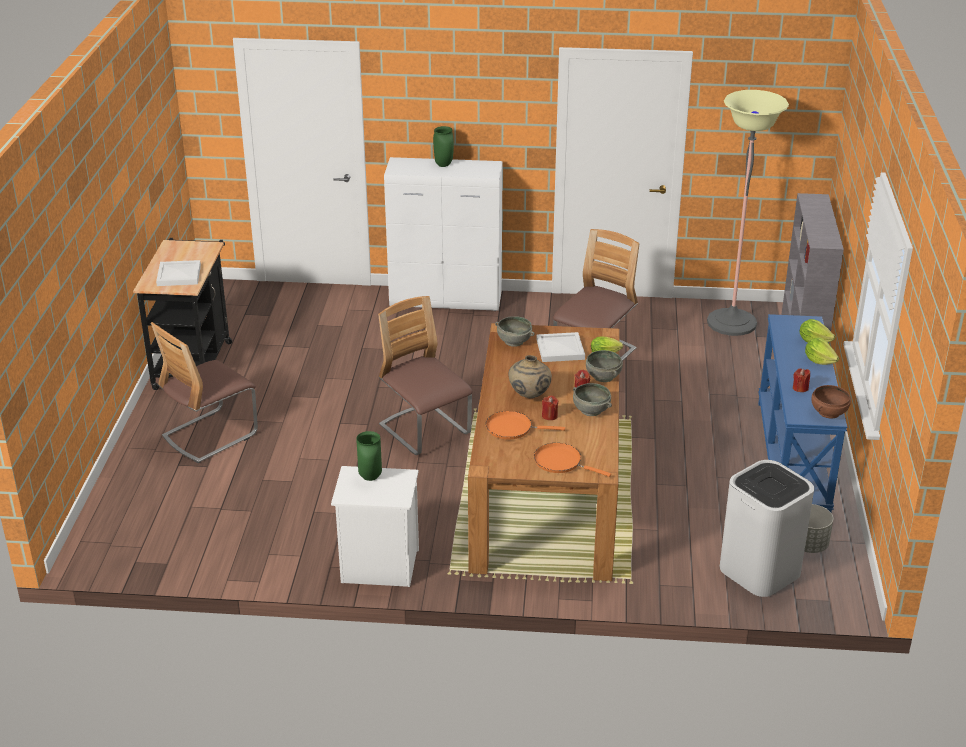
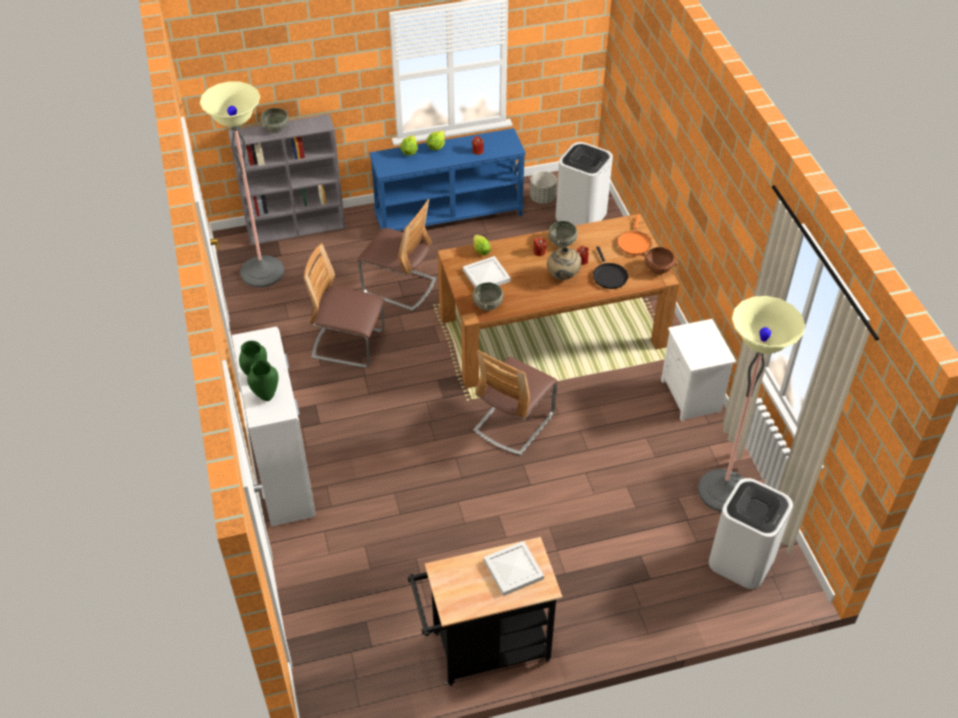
camera: 110 degrees left, 15 degrees up
chair [151,322,258,463] -> chair moved to [357,199,436,311]
green vase [356,431,382,481] -> green vase moved to [247,360,279,401]
orange frying pan [486,411,565,439] -> black frying pan [593,246,628,289]
grey bowl [586,350,623,382] -> grey bowl moved to [260,108,289,133]
brown bowl [812,385,851,418] -> brown bowl moved to [642,247,678,274]
none -> floor lamp [698,296,805,512]
none -> white trash can [709,478,793,589]

